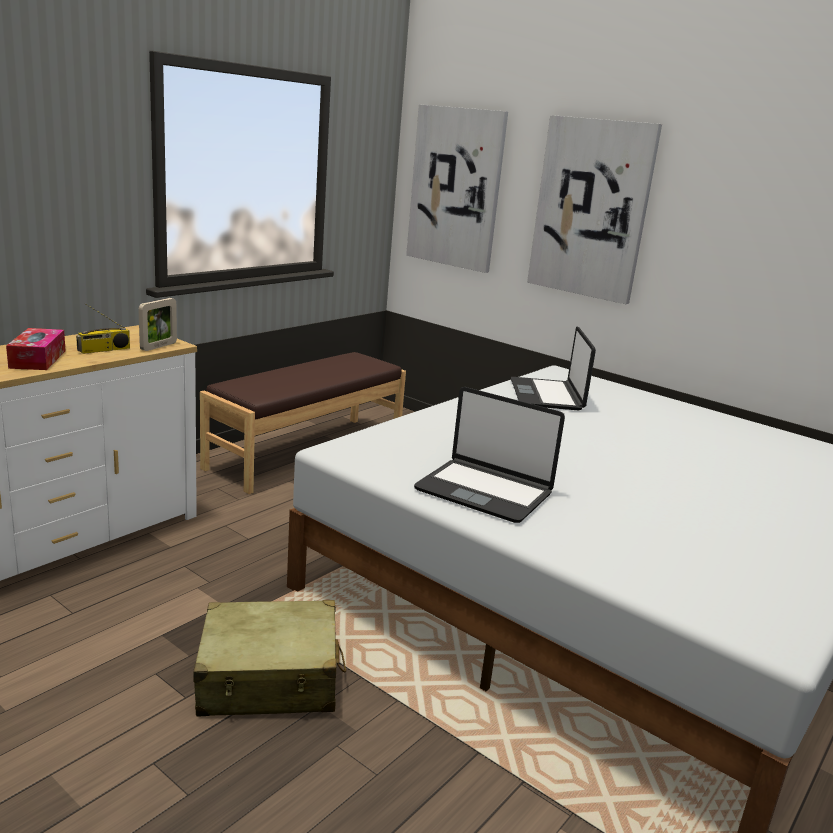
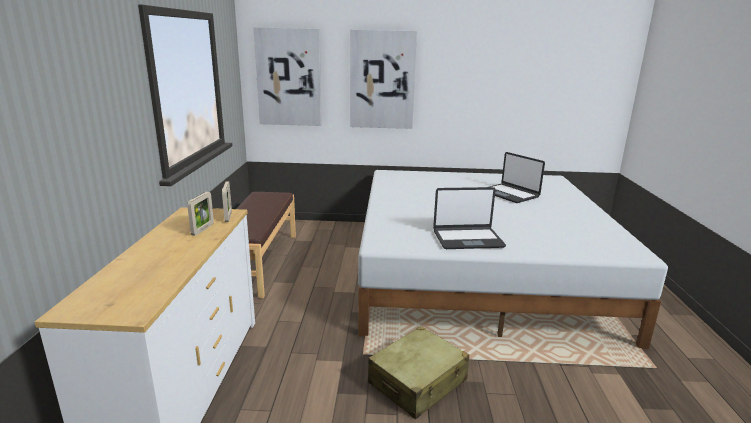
camera: 35 degrees left, 0 degrees up
tissue box [6,328,66,370] -> none
radio [76,303,130,354] -> picture frame [187,192,214,236]
laptop [511,327,596,410] -> laptop moved to [489,152,545,203]

